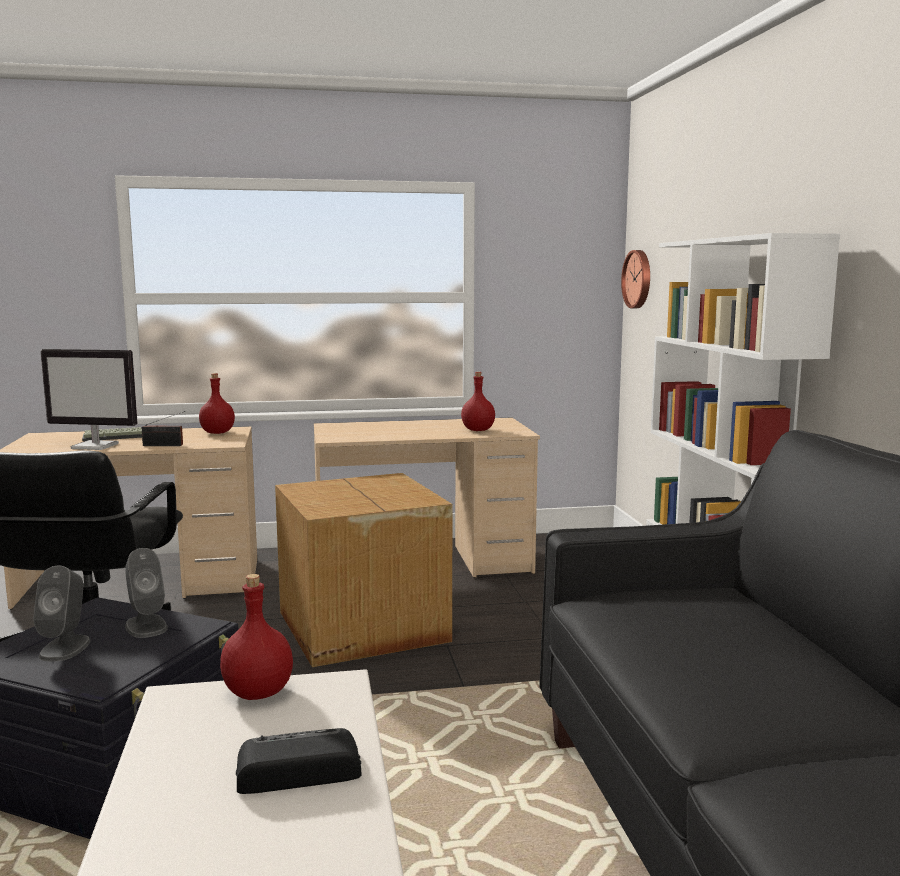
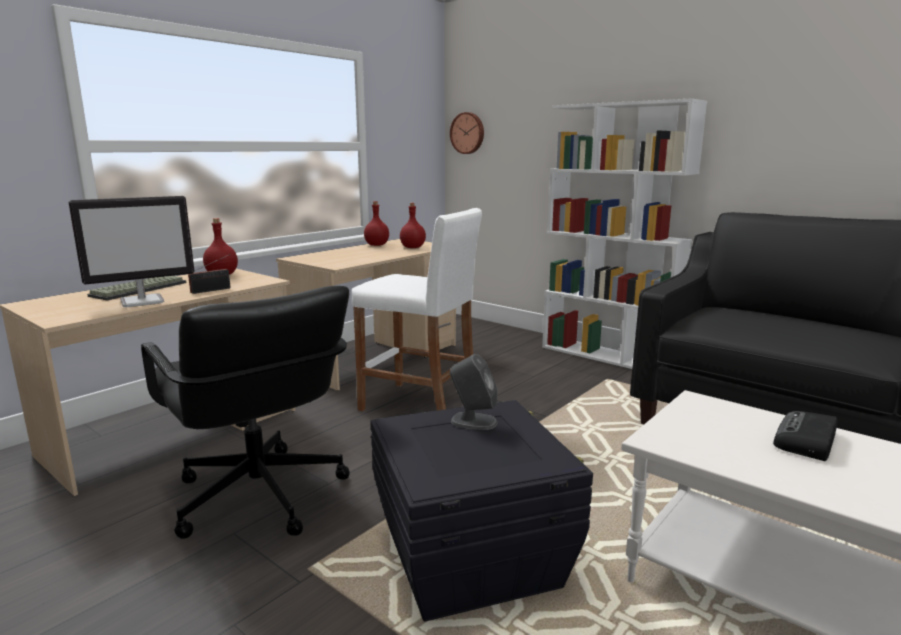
camera: 40 degrees left, 5 degrees up
grey speaker [33,566,91,661] -> none
red bottle [220,574,293,700] -> red bottle moved to [364,201,389,246]
cardboard box [275,473,452,667] -> white stool [352,208,482,411]

